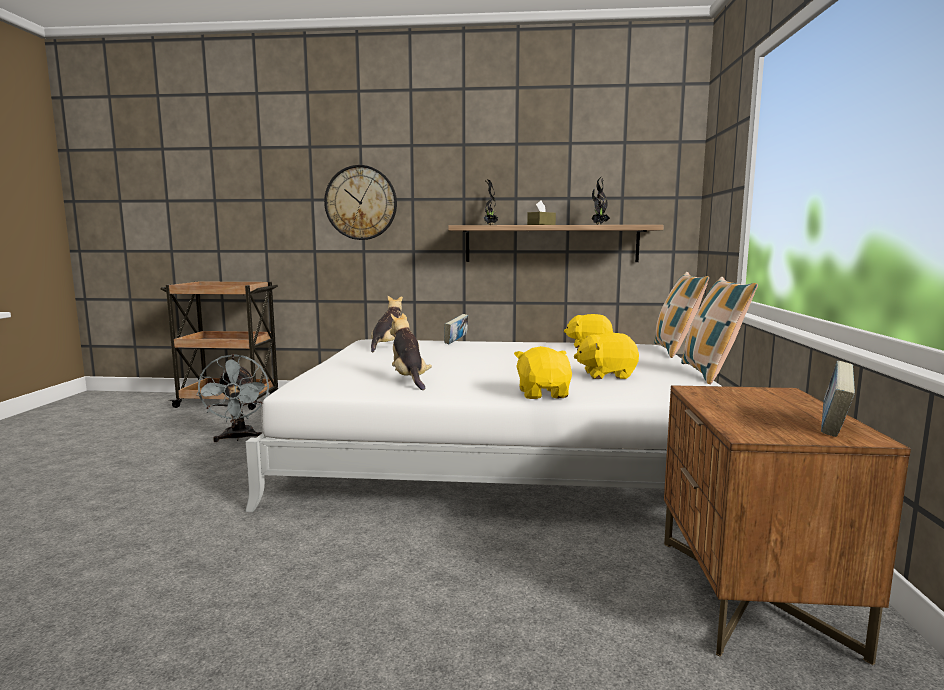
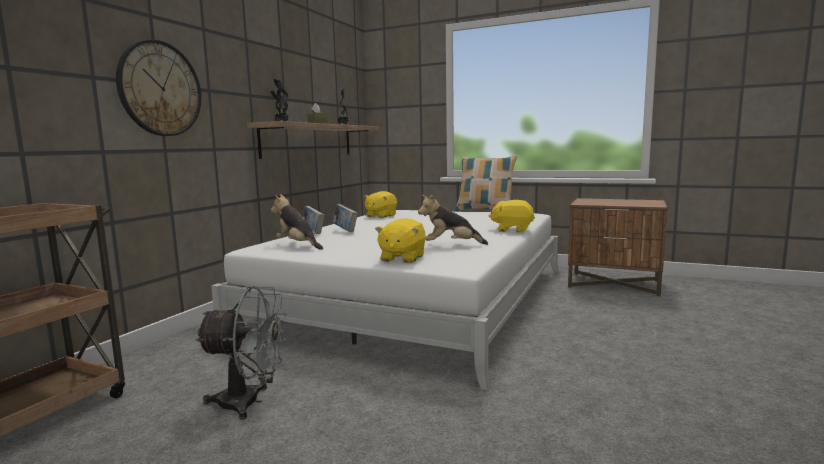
camera: 70 degrees left, 0 degrees up
yellow plush toy [574,333,639,379] -> yellow plush toy moved to [375,218,426,263]
pillow [654,272,709,358] -> none
book [821,361,855,437] -> book moved to [333,204,358,232]

